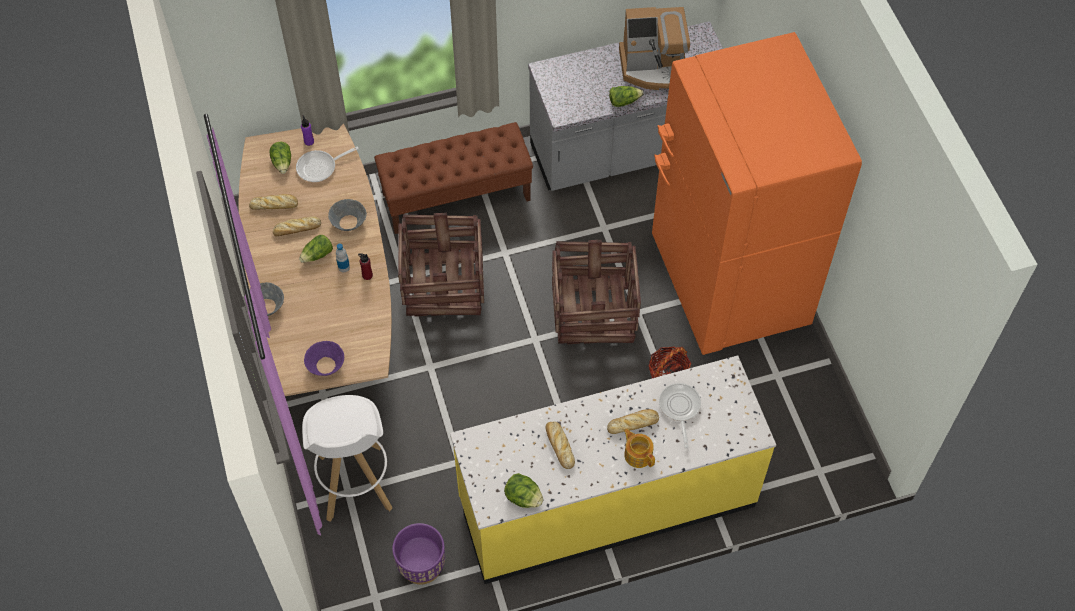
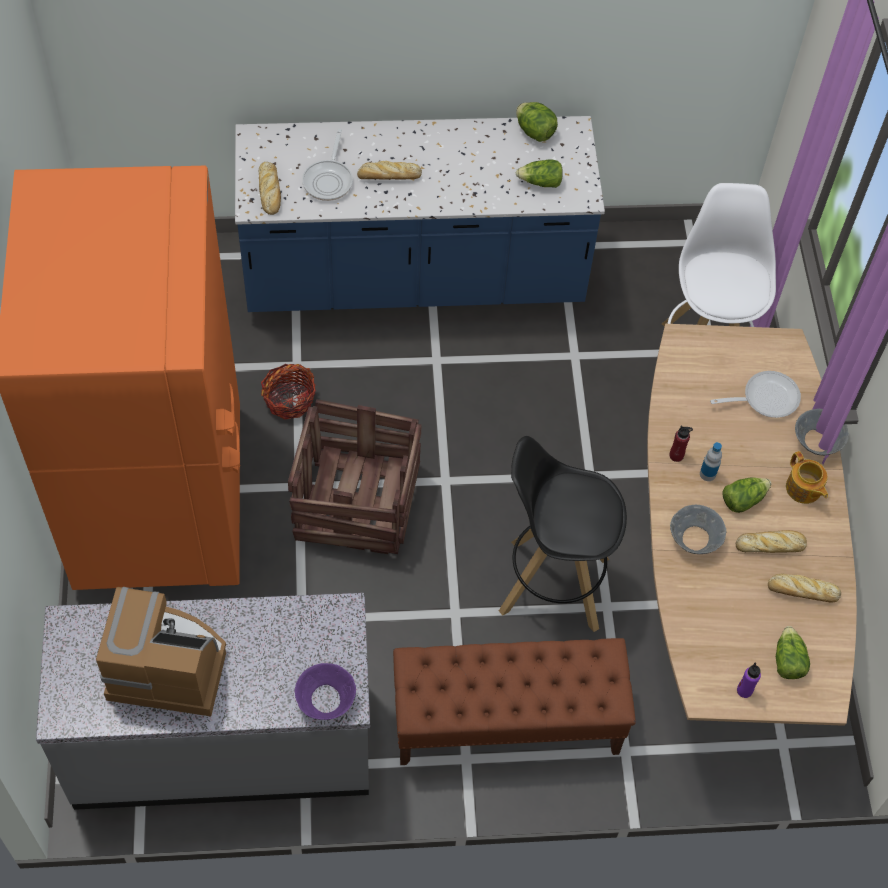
camera: 170 degrees left, 0 degrees up
frying pan [296,146,359,182] -> frying pan moved to [710,371,801,418]
purple bowl [304,341,344,376] -> purple bowl moved to [295,663,356,720]
purple planter [392,523,445,585] -> none
crate [398,213,484,317] -> black stool [499,436,627,632]
yellow counter [450,355,776,584] -> blue counter [235,116,605,312]
bread [545,422,575,469] -> bread moved to [259,162,281,215]
lettuce [609,86,643,107] -> lettuce moved to [516,160,563,188]
teapot [624,429,655,468] -> teapot moved to [786,451,828,504]

